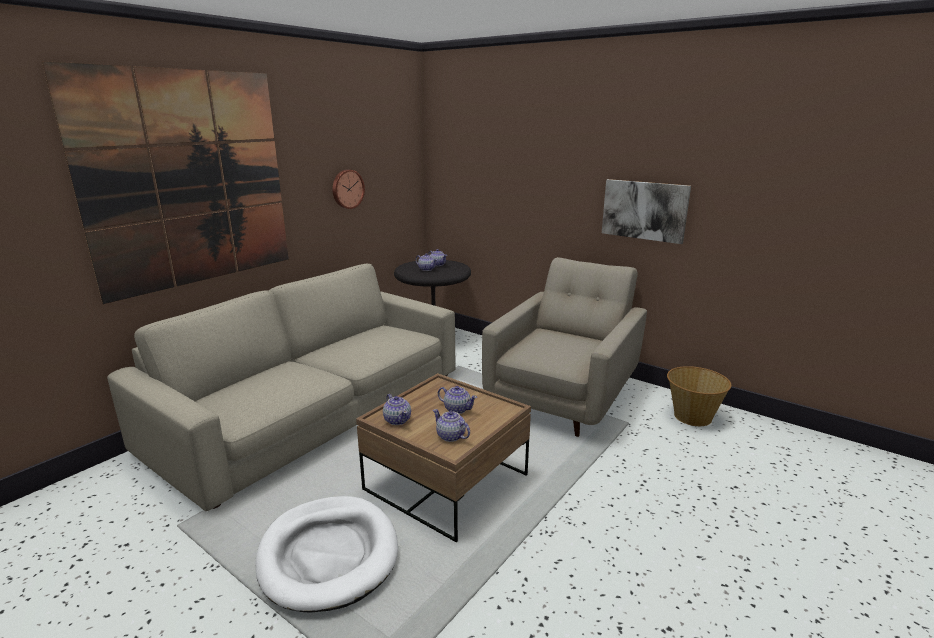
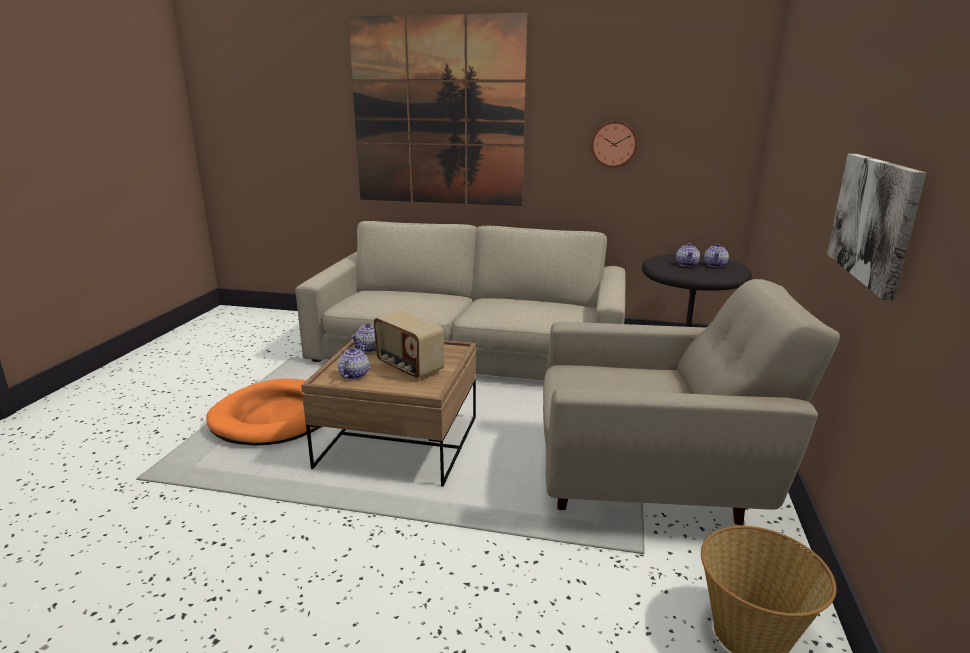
camera: 65 degrees right, 0 degrees up
white dog bed [256,496,398,613] -> orange dog bed [206,378,322,445]
teapot [438,386,477,414] -> radio [374,311,444,379]

